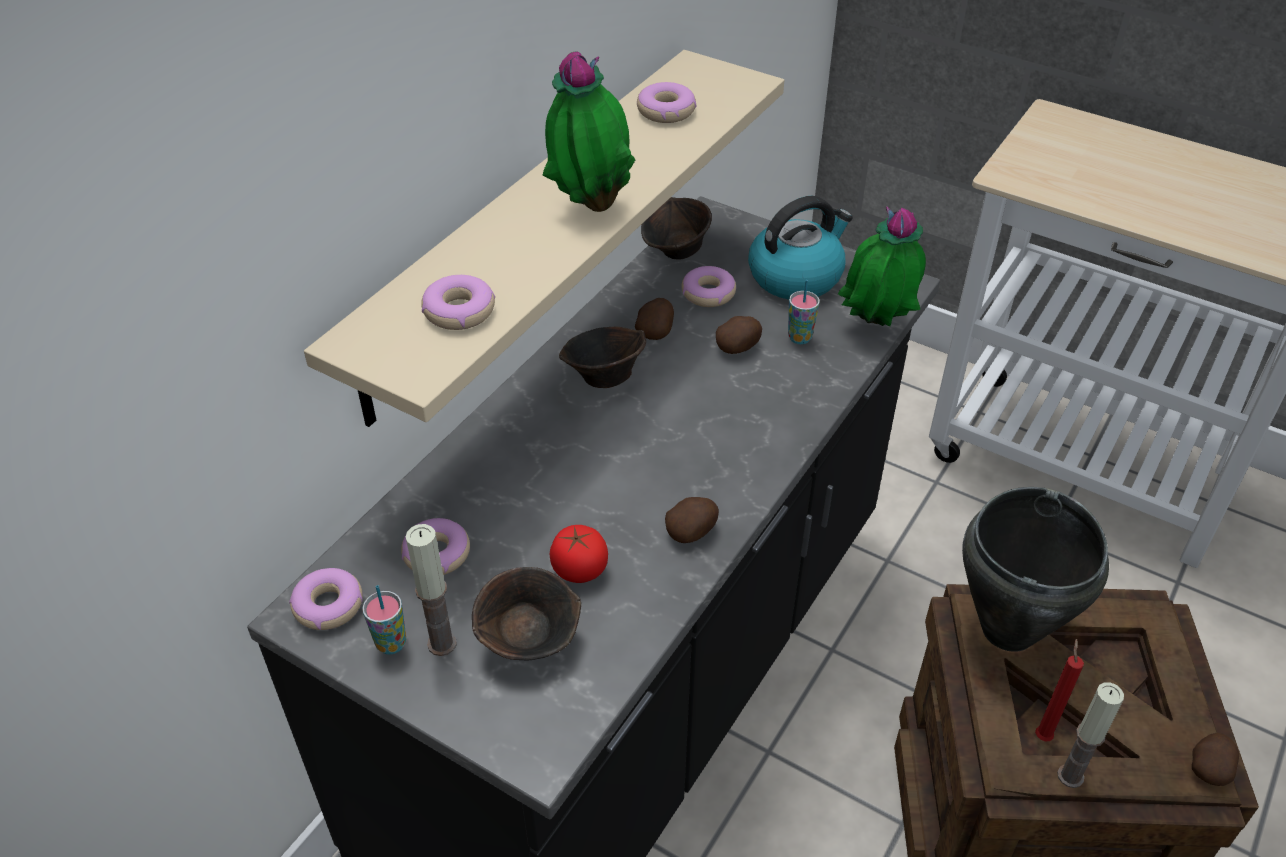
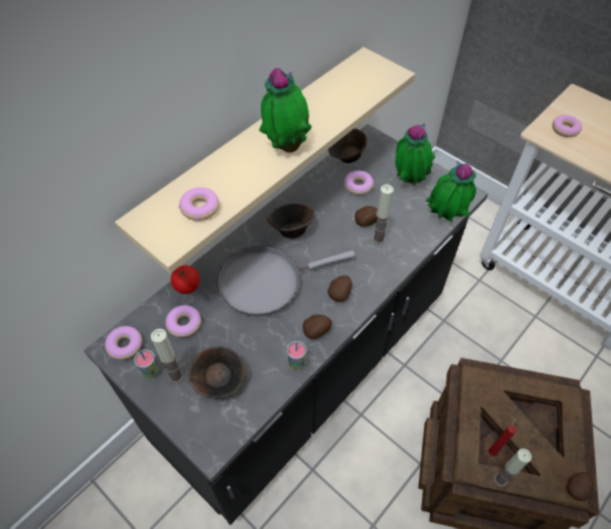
camera: 10 degrees right, 10 degrees up
tomato [550,525,608,583] -> tomato moved to [171,265,199,294]
potato [635,298,674,340] -> potato moved to [327,275,352,302]
donut [637,82,696,123] -> donut moved to [552,115,582,137]
kettle [748,196,853,300] -> potted plant [395,123,435,185]
cup [788,280,820,344] -> cup moved to [287,341,307,370]
black cooking pot [962,487,1109,652] -> none
none -> grey frying pan [217,246,355,316]
none -> candle [372,184,394,244]

